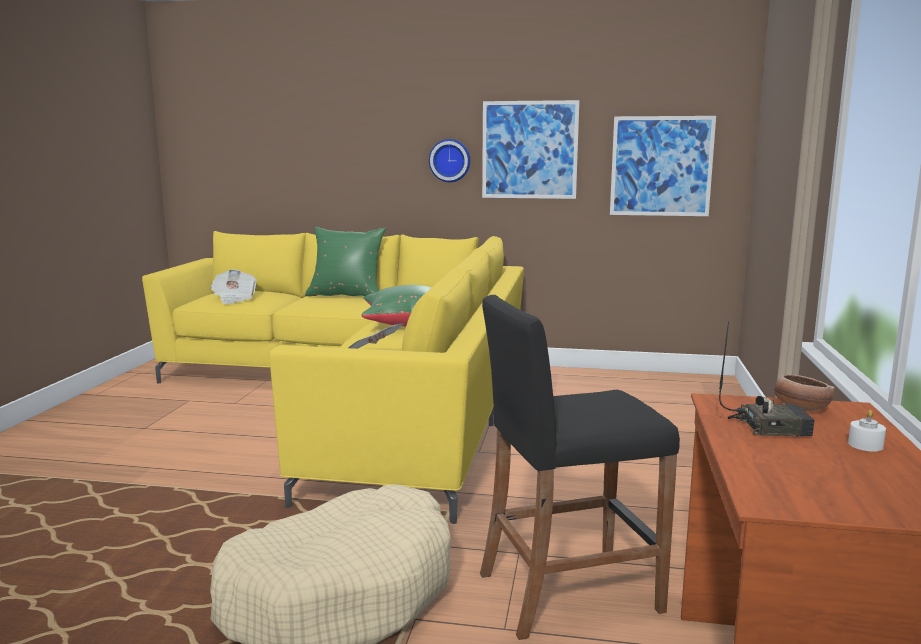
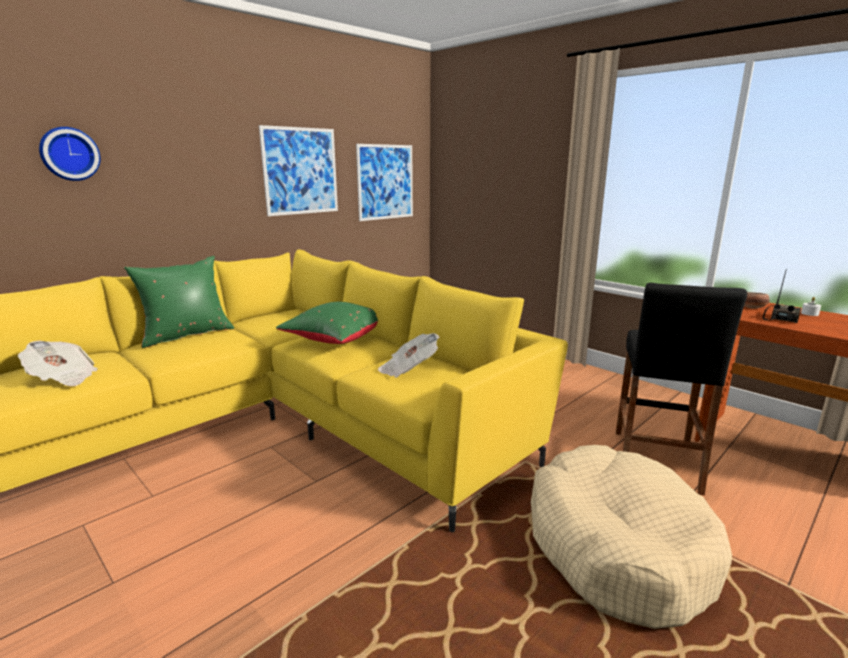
camera: 55 degrees left, 5 degrees up
wall clock [429,139,470,182] -> wall clock moved to [39,127,101,181]

